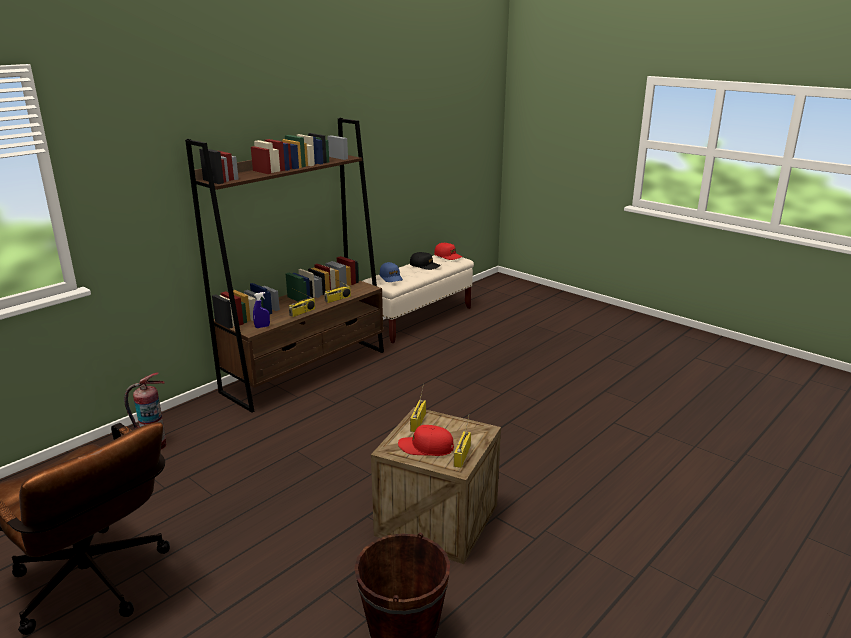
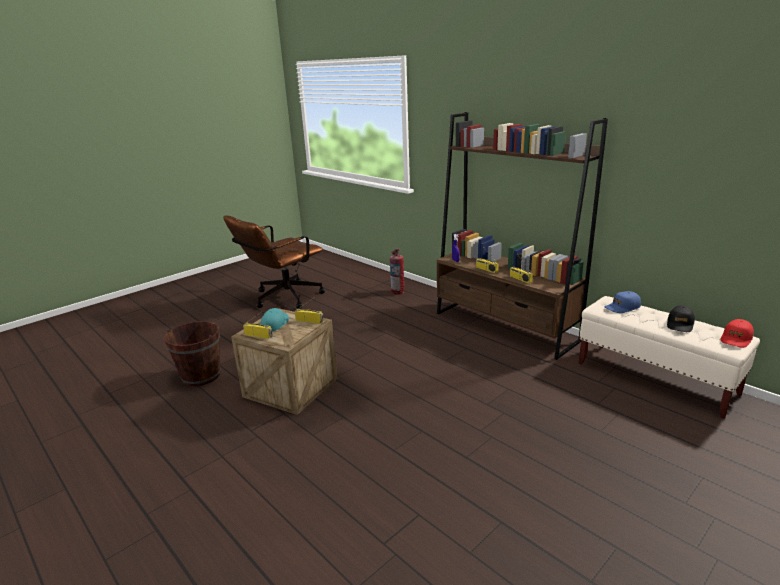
camera: 95 degrees right, 0 degrees up
red cap [398,425,454,456] -> turquoise cap [261,308,289,332]

